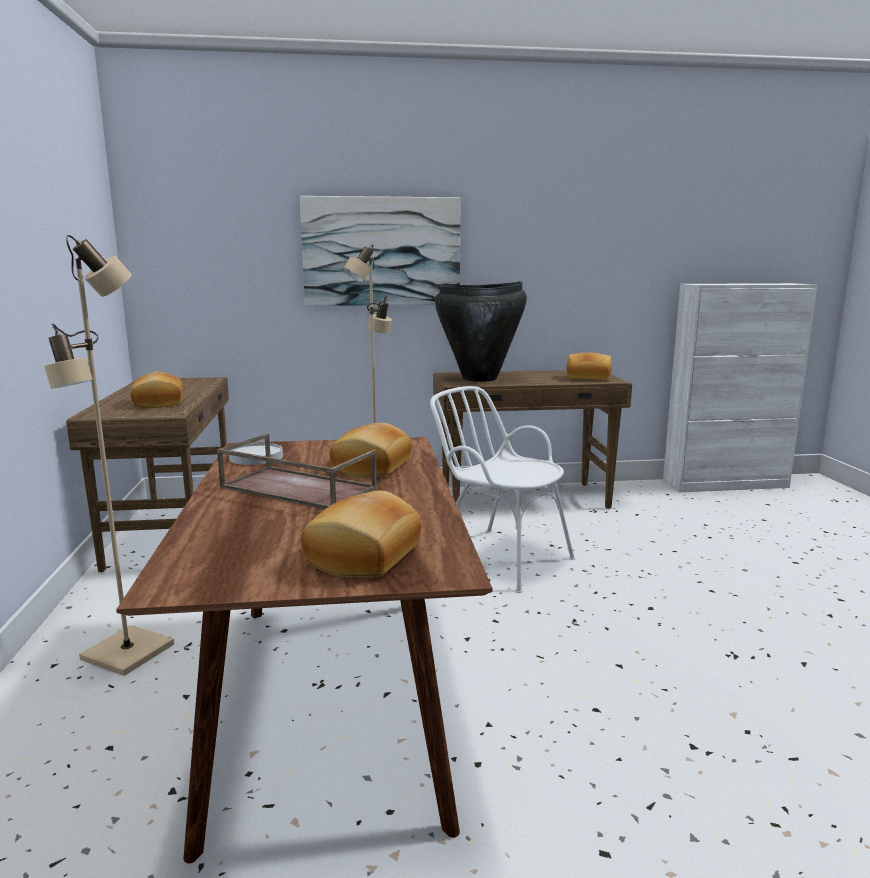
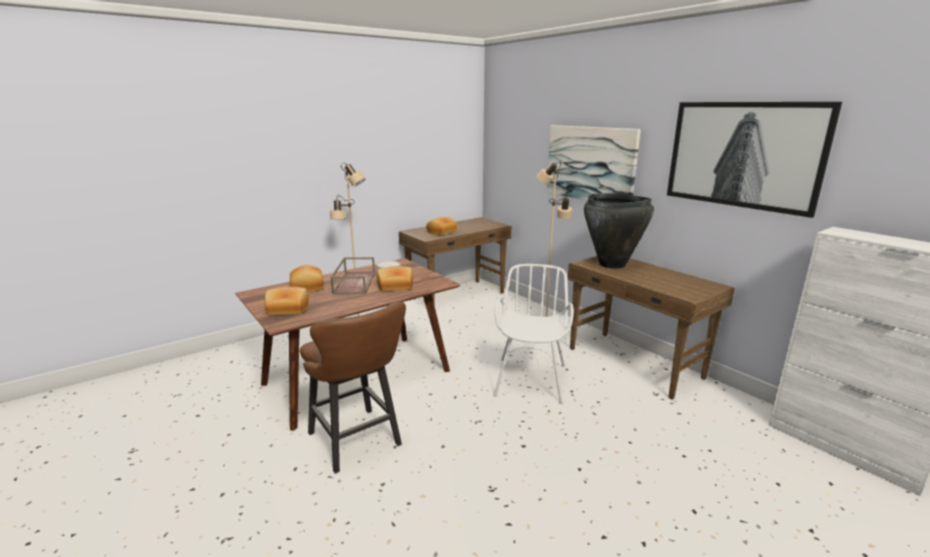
camera: 60 degrees right, 5 degrees up
bread [567,352,612,380] -> bread moved to [290,265,324,293]
none -> brown stool [300,301,406,474]
none -> picture [667,102,842,218]

